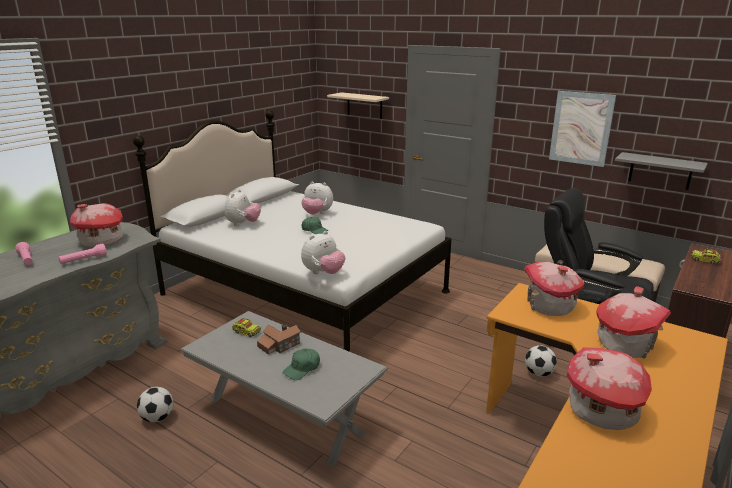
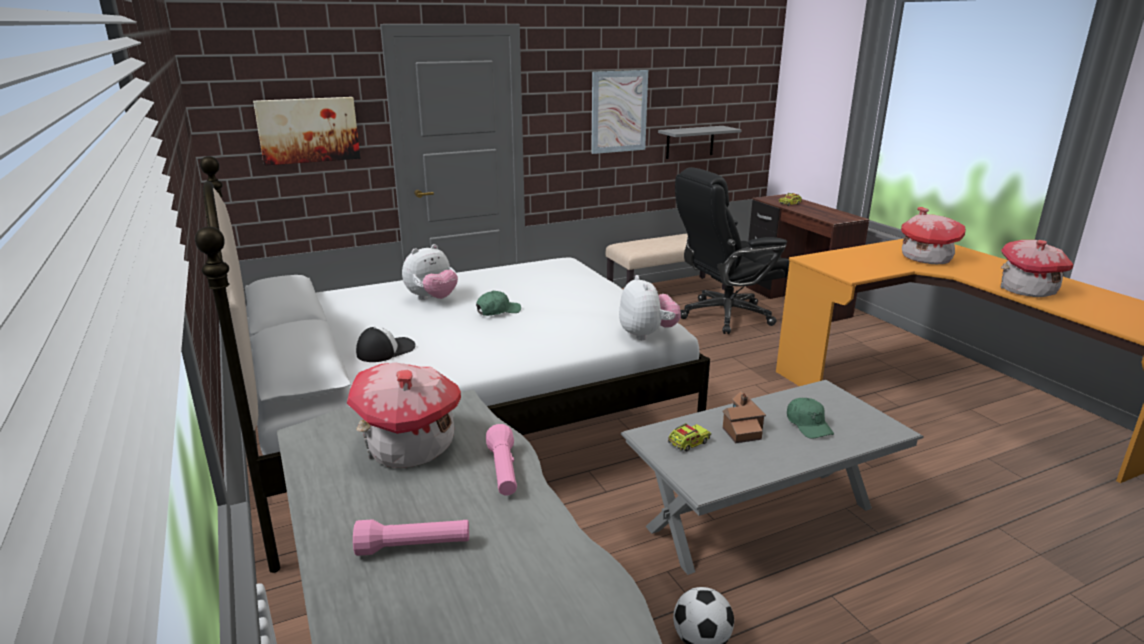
camera: 60 degrees left, 0 degrees up
plush toy [225,189,261,226] -> cap [356,327,416,362]
beige shelf [327,92,389,119] -> picture [253,97,360,166]
toy house [524,262,584,316] -> none
football [525,345,557,377] -> none

